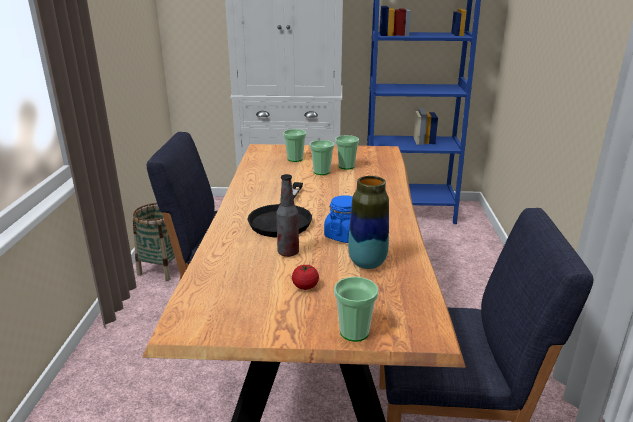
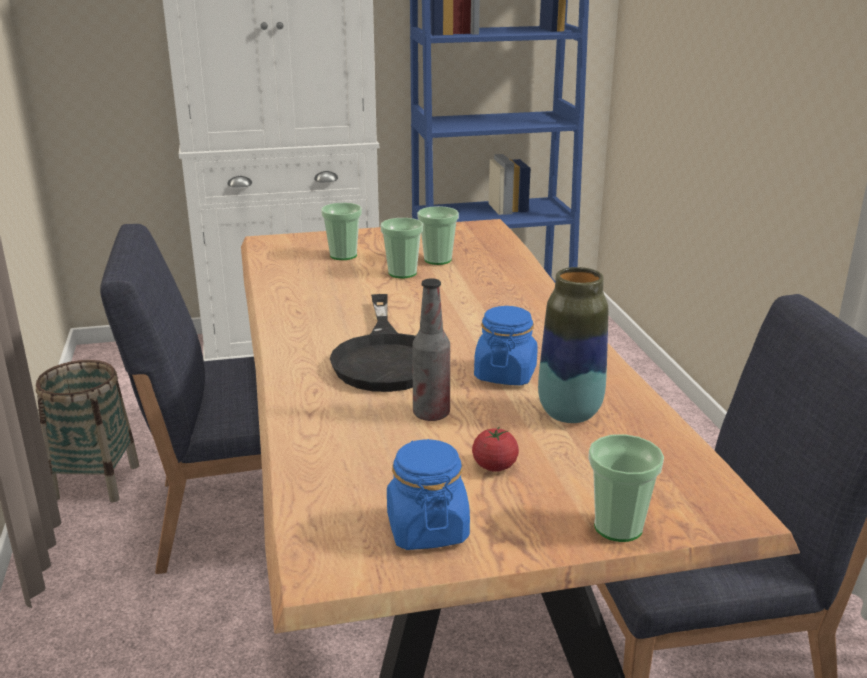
camera: 15 degrees left, 0 degrees up
none -> blue jar [387,439,470,550]

